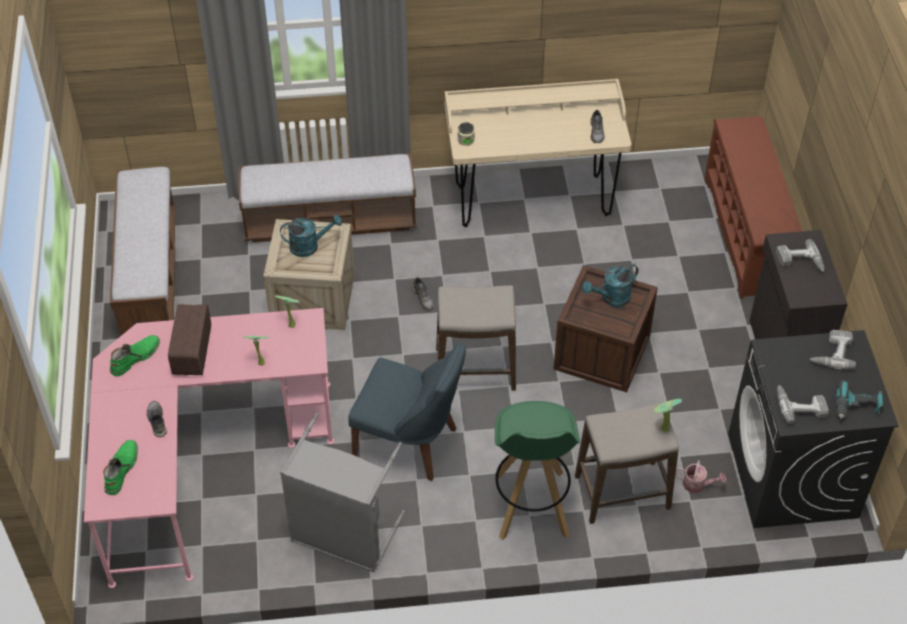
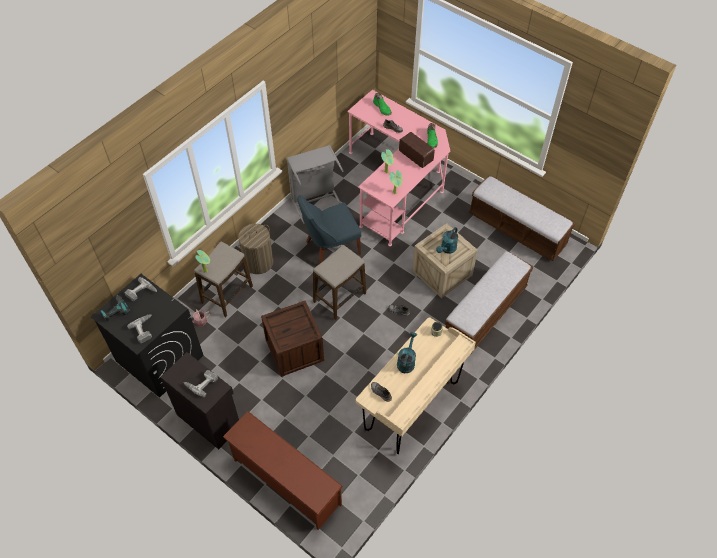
camera: 135 degrees right, 5 degrees up
green stool [495,401,580,540] -> laundry basket [238,224,274,274]
turquoise watering can [582,264,638,307] -> turquoise watering can moved to [397,332,417,373]

